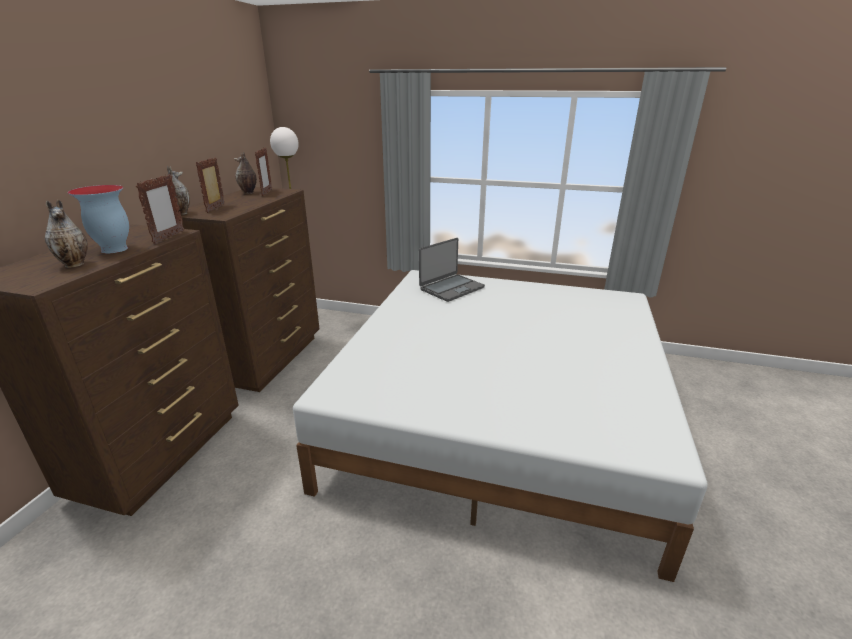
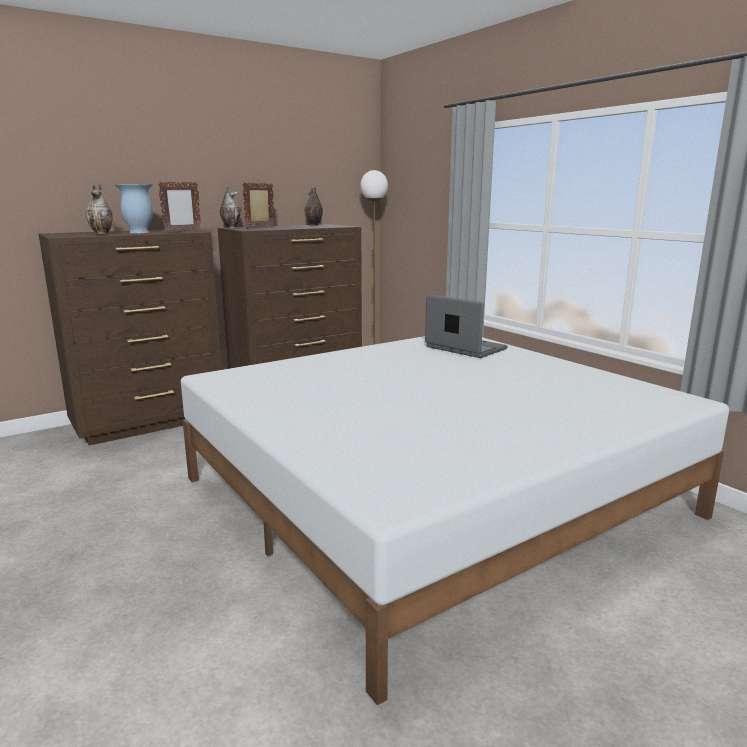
camera: 40 degrees right, 10 degrees down
picture frame [255,147,272,196] -> none
laptop [419,238,485,302] -> laptop turned 135 degrees counterclockwise [425,294,507,358]

